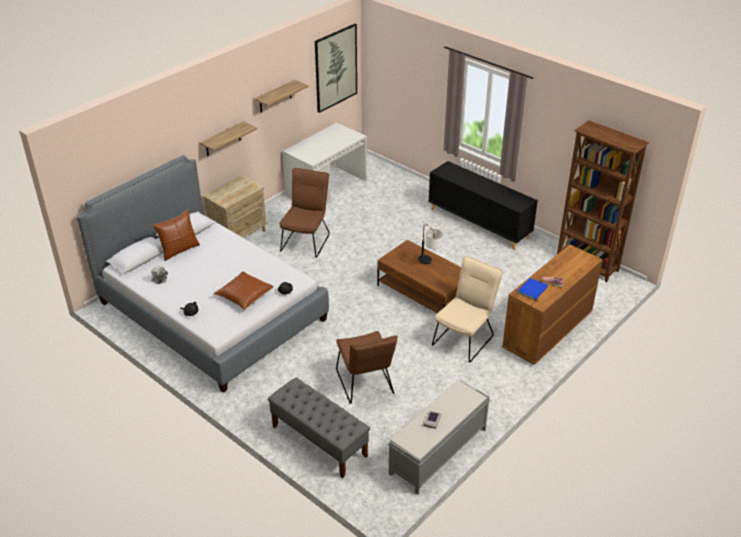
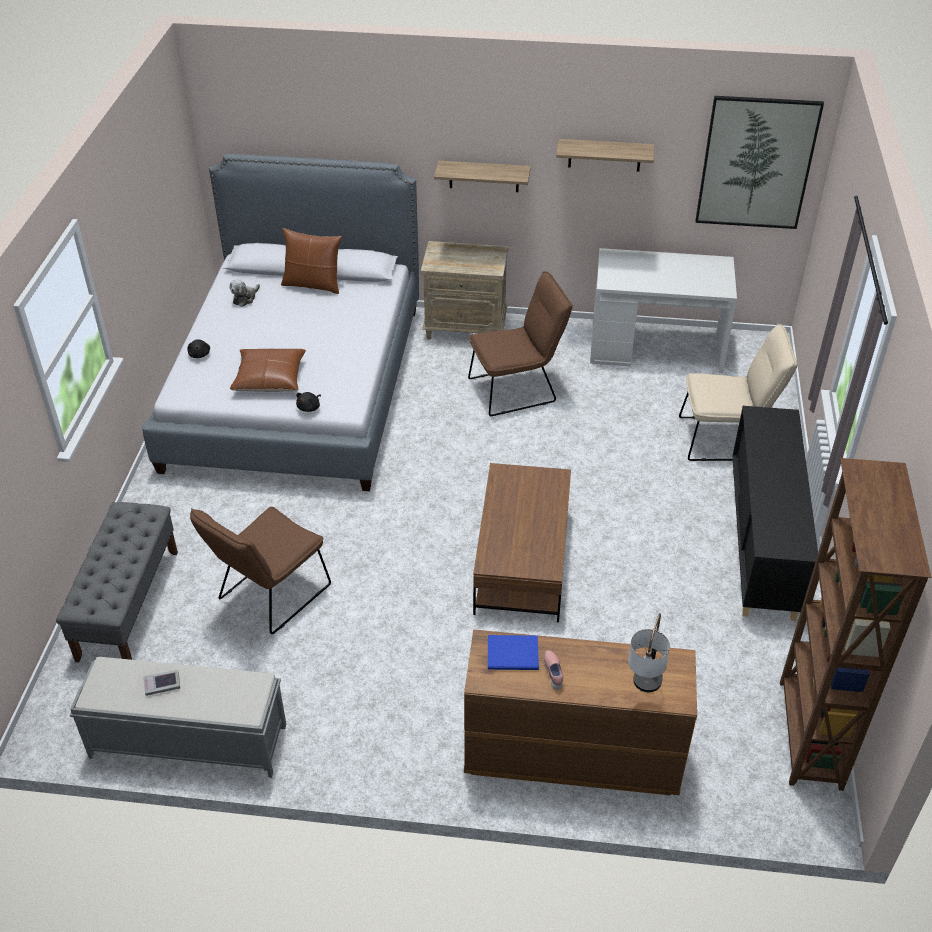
camera: 55 degrees right, 5 degrees up
table lamp [418,224,443,264] -> table lamp moved to [628,613,670,692]
beige chair [432,256,503,363] -> beige chair moved to [679,324,798,461]

